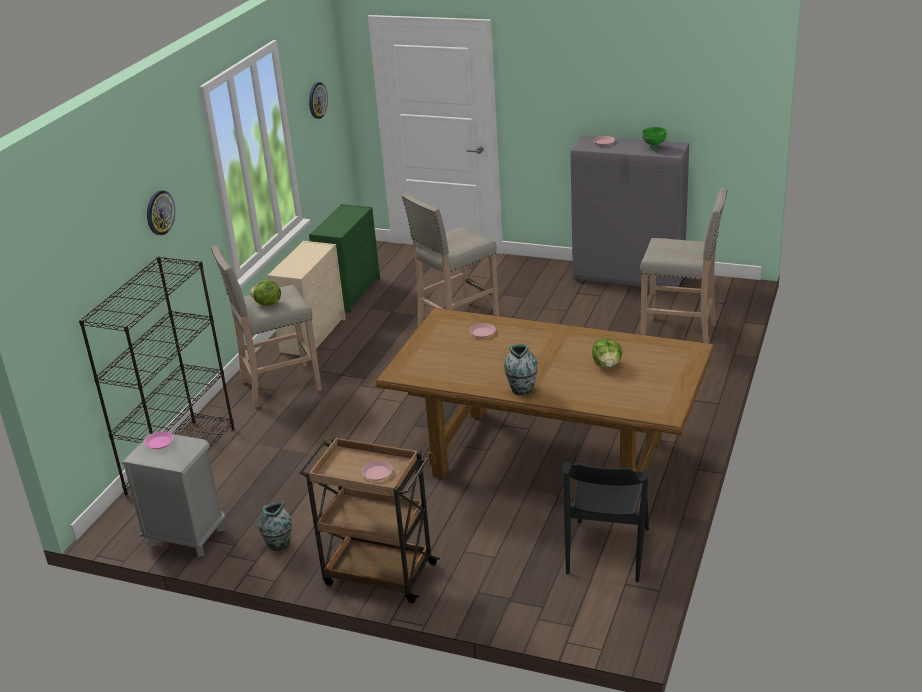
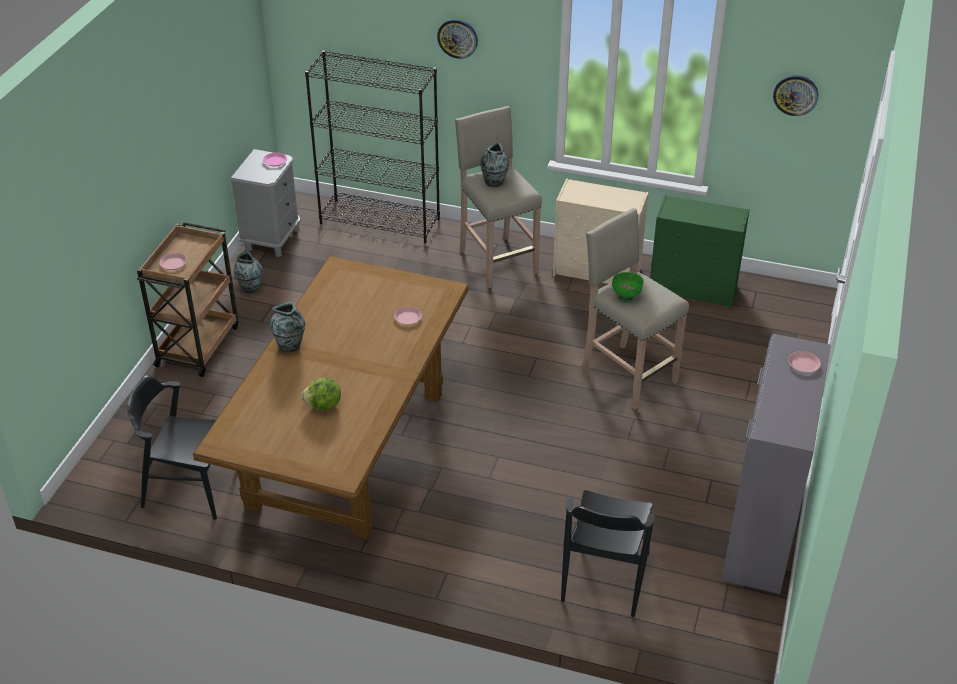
camera: 85 degrees right, 10 degrees up
lettuce [250,280,281,306] -> vase [480,142,509,187]
beige stool [640,188,728,343] -> black chair [561,490,655,617]
green bowl [642,127,667,151] -> green bowl moved to [612,272,644,303]

